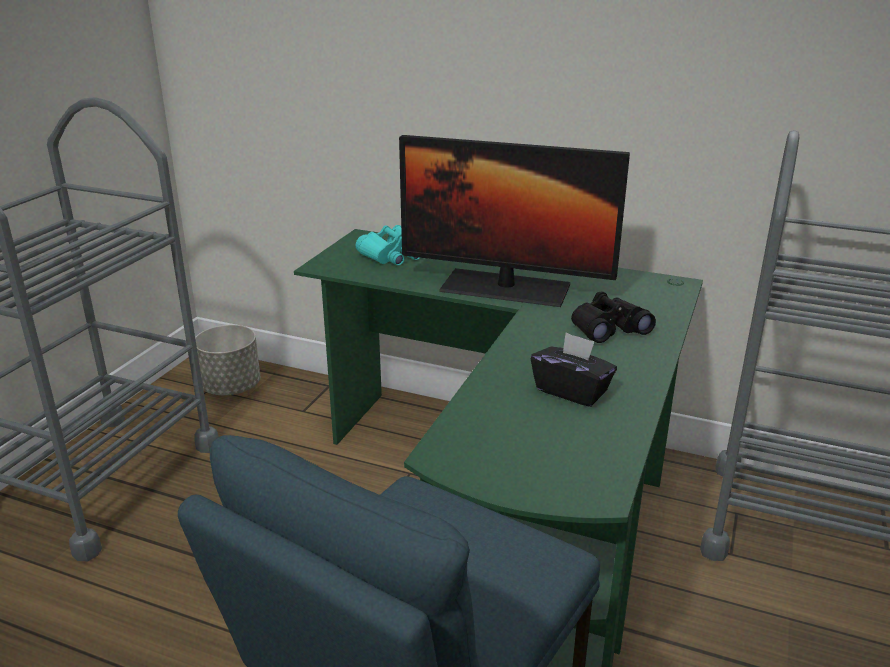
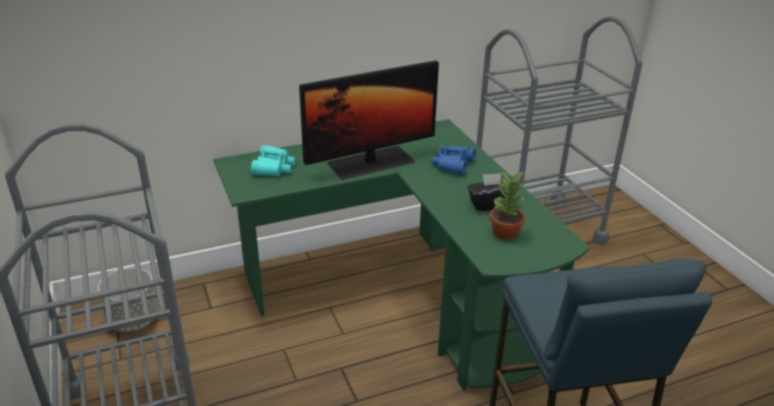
camera: 45 degrees left, 5 degrees up
black binoculars [571,291,656,343] -> blue binoculars [432,145,476,175]
none -> potted plant [490,172,525,240]

